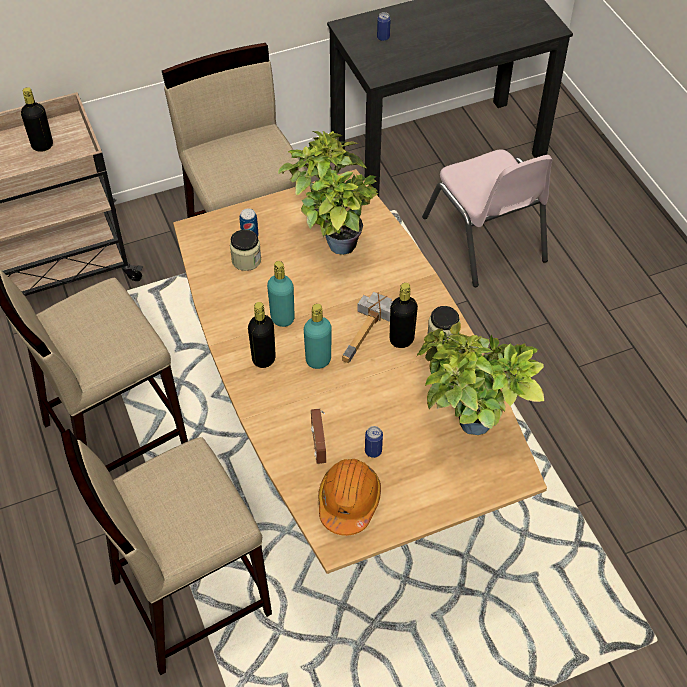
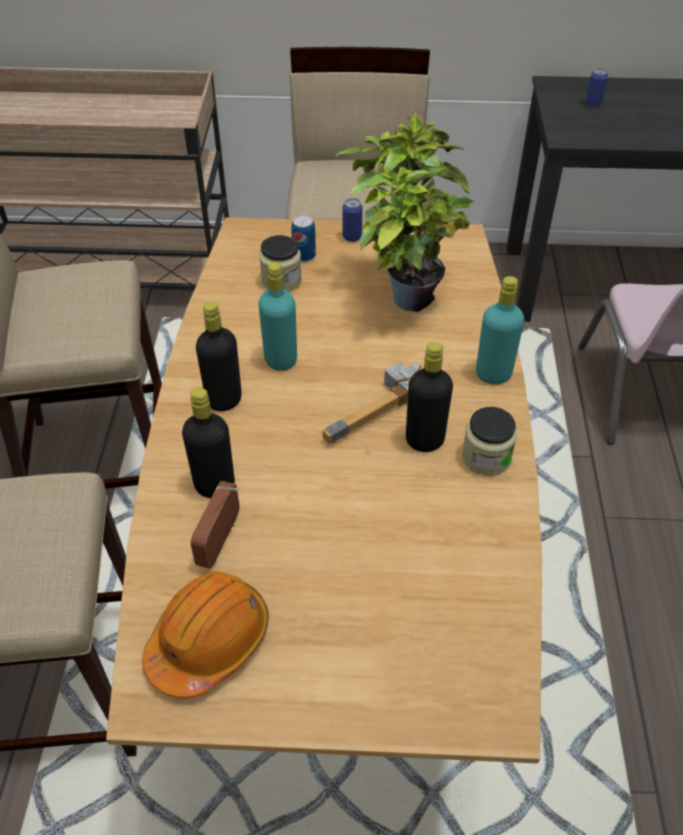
camera: 25 degrees right, 5 degrees down
black bottle [21,87,53,152] -> black bottle moved to [182,388,235,498]
turquoise bottle [304,304,332,369] -> turquoise bottle moved to [476,276,524,384]
can [365,426,383,458] -> can moved to [342,198,363,242]
potted plant [417,322,544,435] -> none

